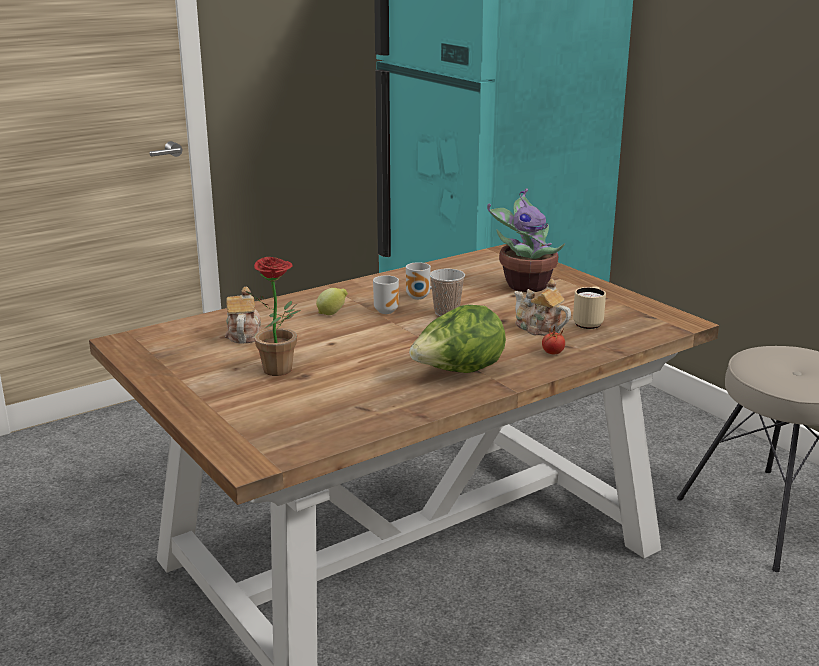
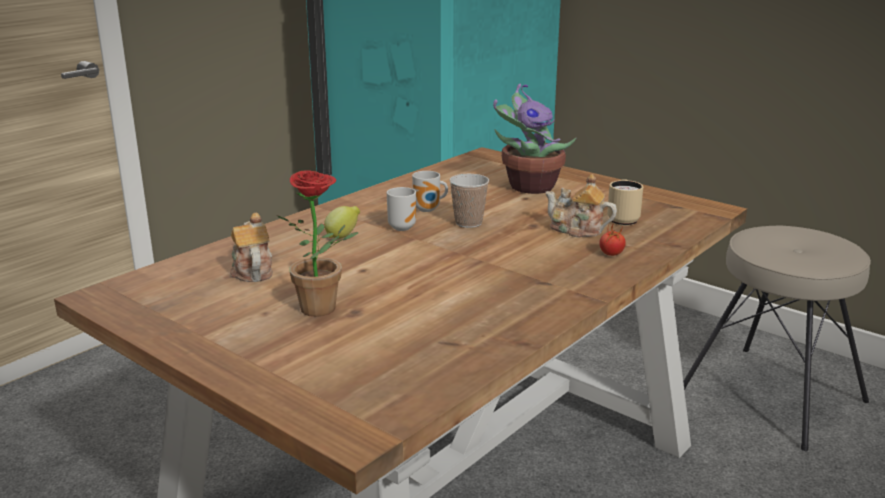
camera: 15 degrees left, 0 degrees up
lettuce [409,305,506,373] -> none

